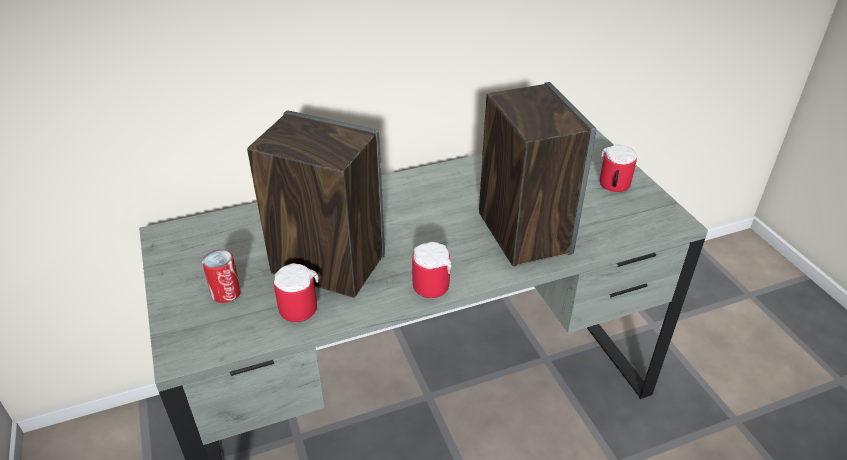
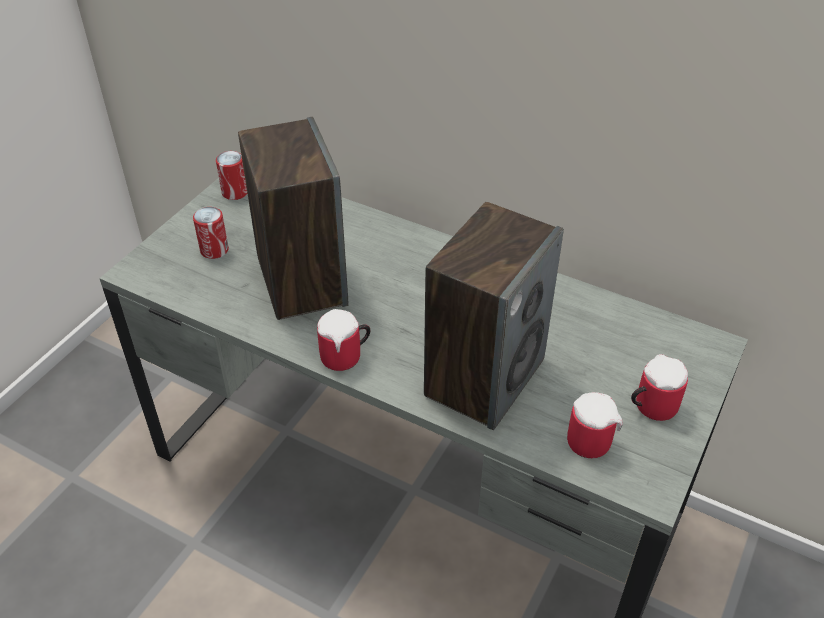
camera: 50 degrees right, 5 degrees up
mug [274,263,319,322] -> mug moved to [567,392,623,458]
none -> can [216,151,247,200]

